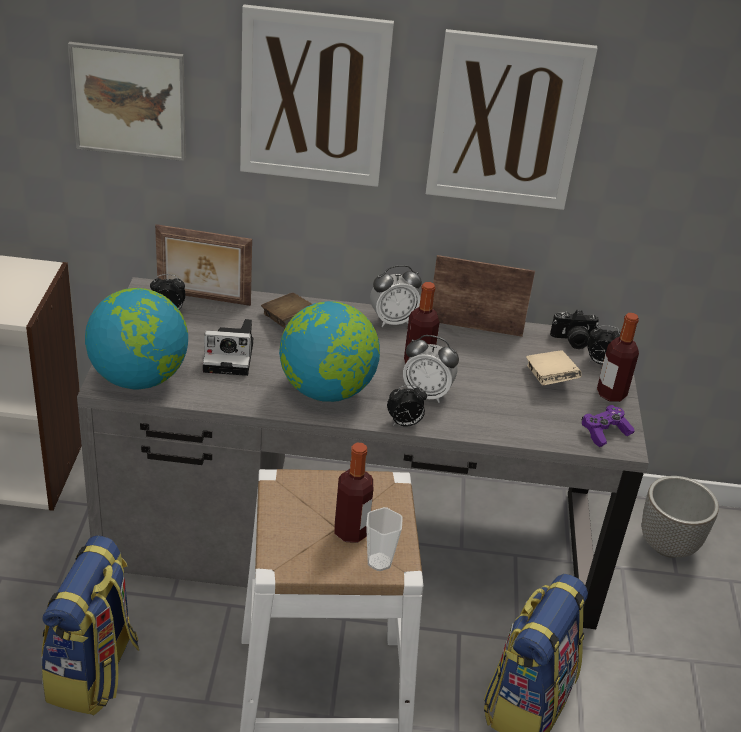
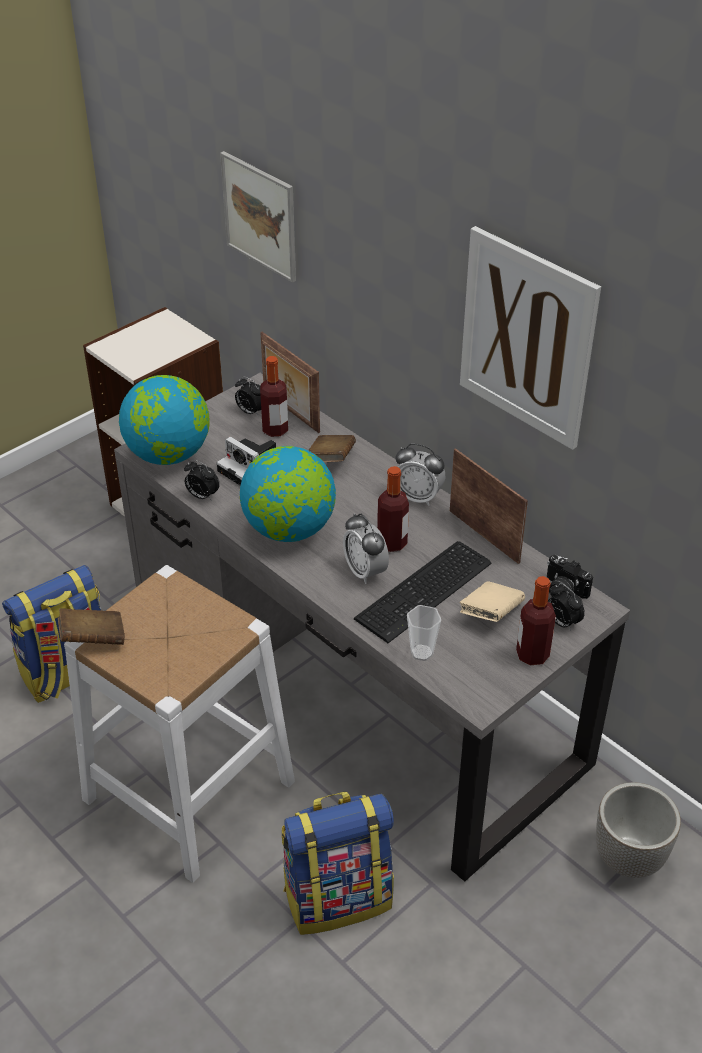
camera: 45 degrees right, 5 degrees up
picture [240,4,394,187] -> none
bottle [334,443,373,543] -> bottle moved to [260,356,288,437]
cup [366,507,403,571] -> cup moved to [407,605,441,661]
alarm clock [387,385,427,426] -> alarm clock moved to [184,460,220,501]
purple game controller [581,405,635,447] -> none
none -> brown book [58,608,125,645]
none -> keyboard [354,541,491,643]

